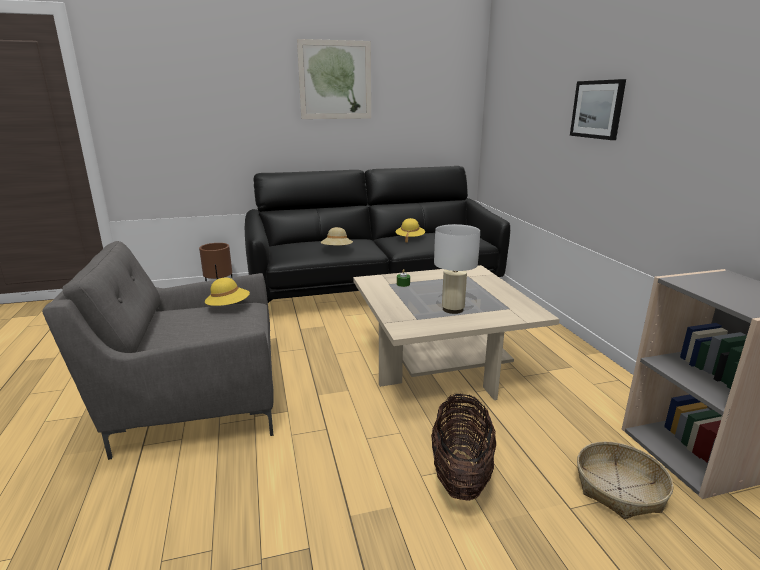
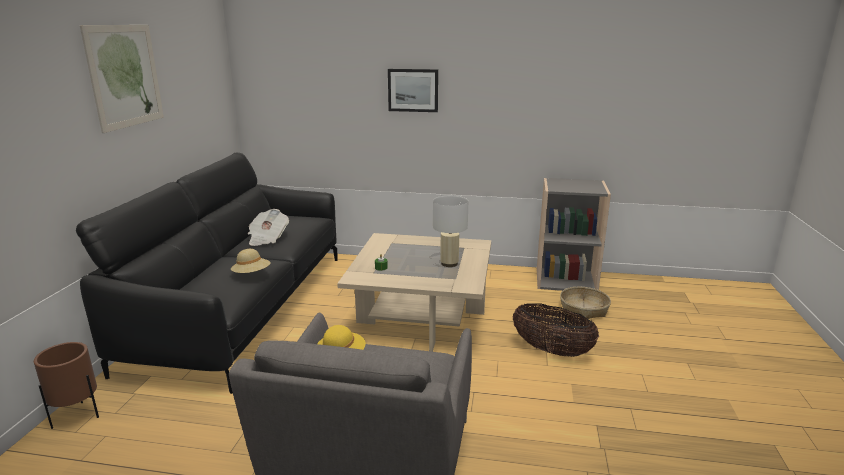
camera: 65 degrees left, 0 degrees up
yellow hat [396,218,425,243] -> newspaper [248,209,289,246]

